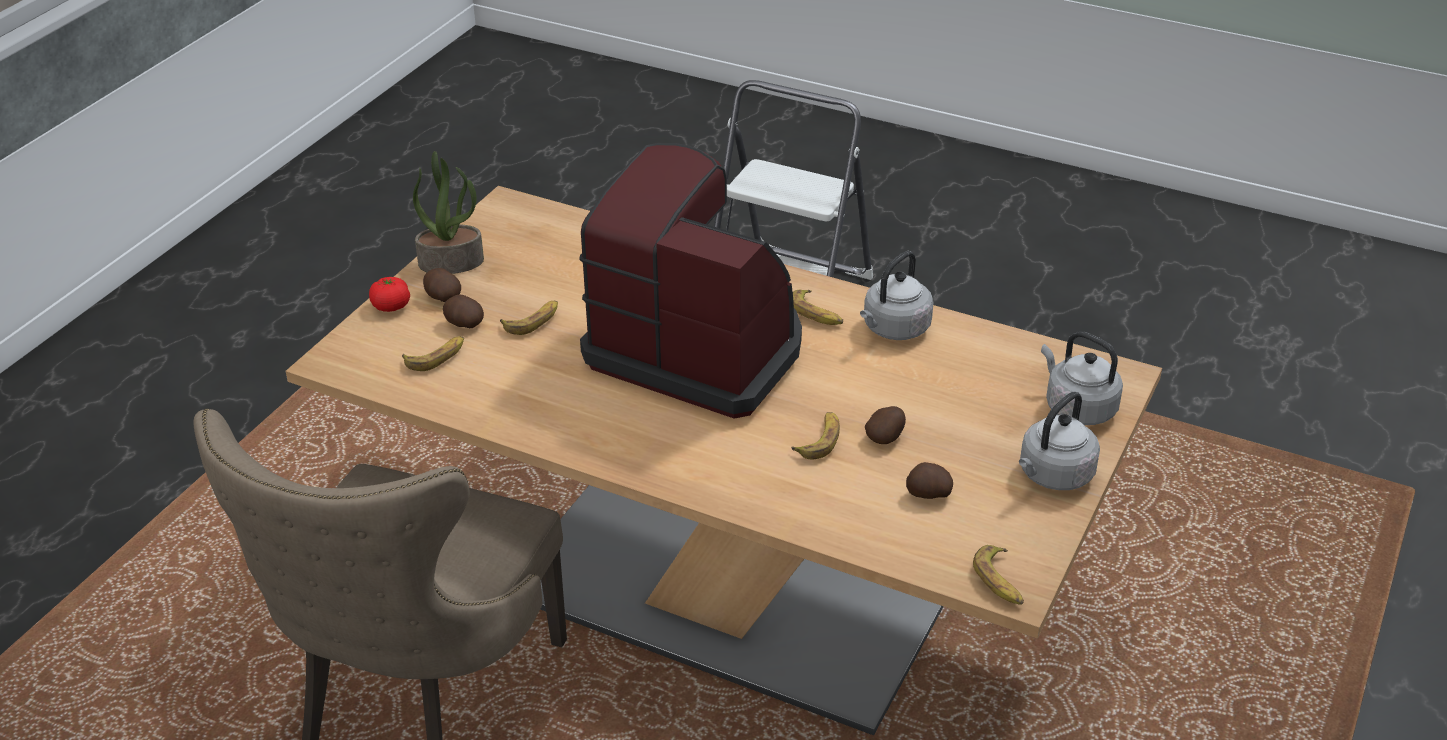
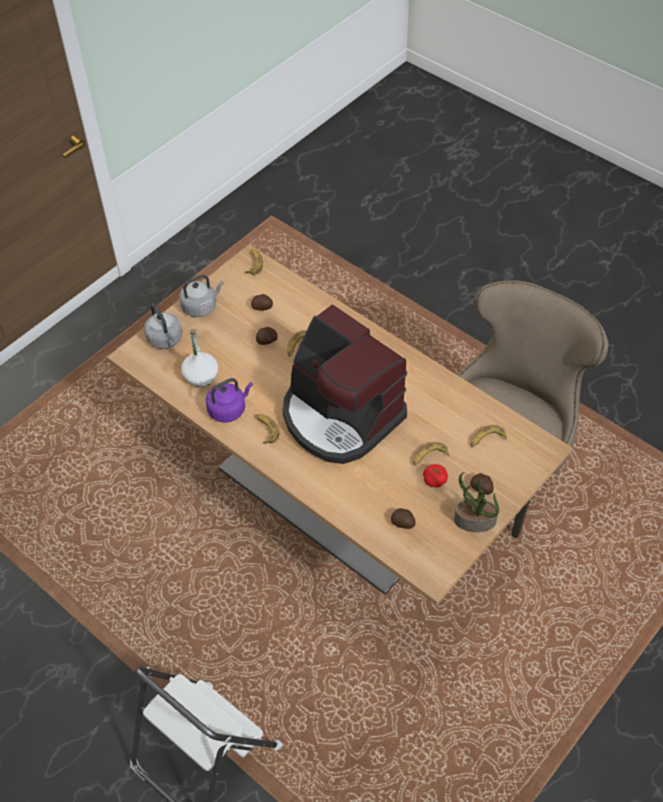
camera: 165 degrees left, 15 degrees up
tomato [369,277,410,312] -> tomato moved to [423,464,448,488]
potato [443,295,484,328] -> potato moved to [391,508,416,529]
grey kettle [860,251,933,340] -> purple kettle [206,378,253,423]
none -> white bottle [181,329,218,387]

